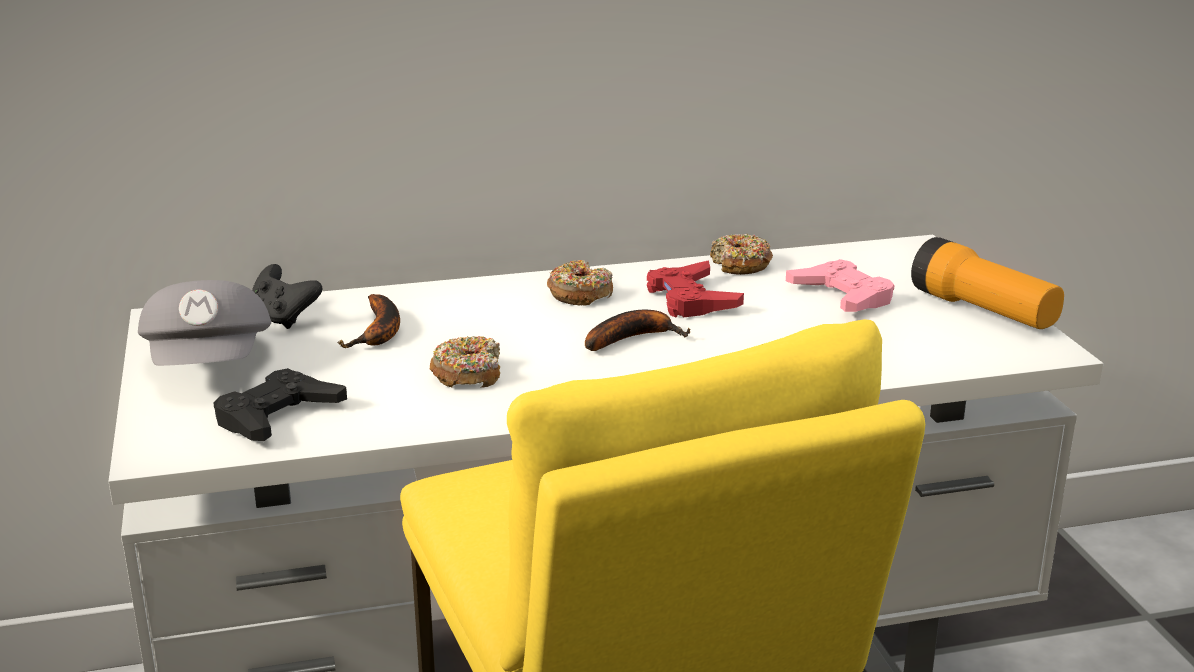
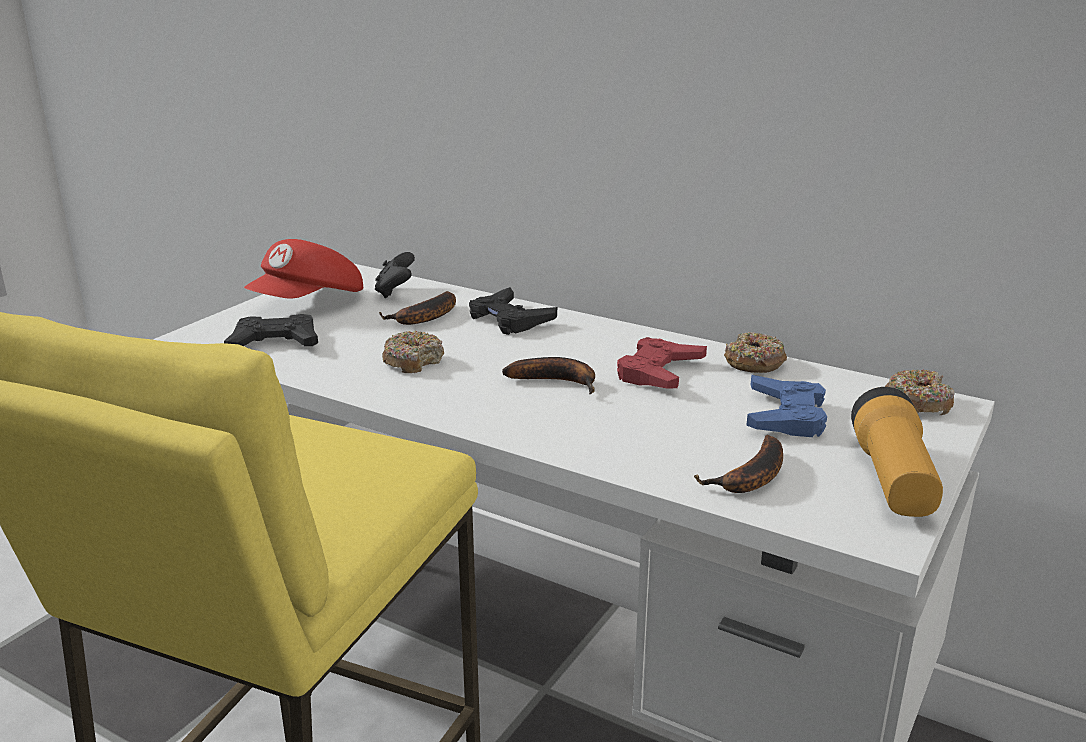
camera: 45 degrees right, 0 degrees up
grey cap [138,280,271,366] -> red cap [244,239,363,299]
donut [547,260,613,305] -> donut moved to [885,369,955,415]
pink game controller [786,259,894,312] -> blue game controller [746,375,827,437]
none -> black game controller [469,287,557,335]
none -> banana [694,435,783,493]

